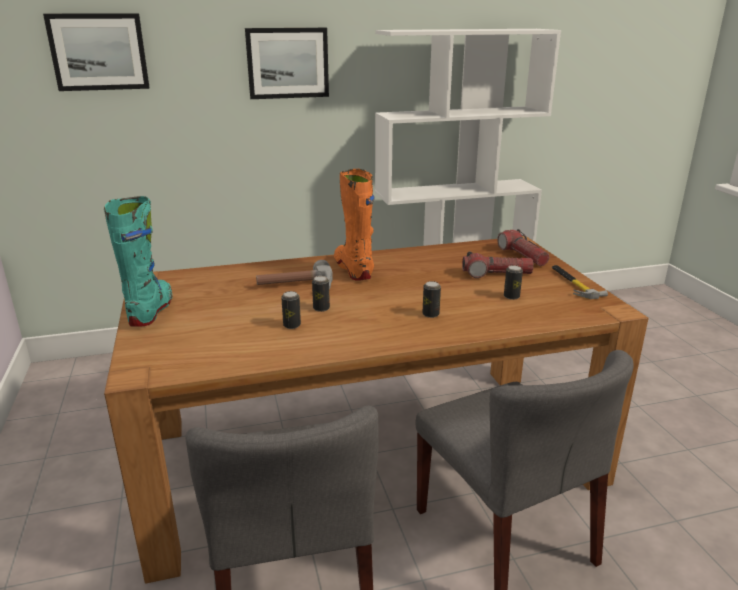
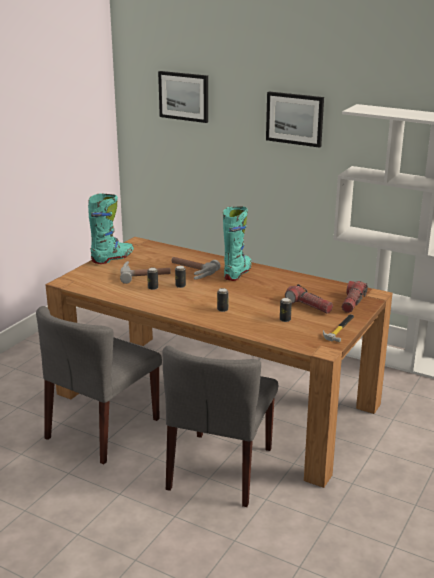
camera: 45 degrees right, 0 degrees up
orange boot [334,169,375,281] -> turquoise boot [223,206,252,281]
none -> hammer [120,261,171,284]

